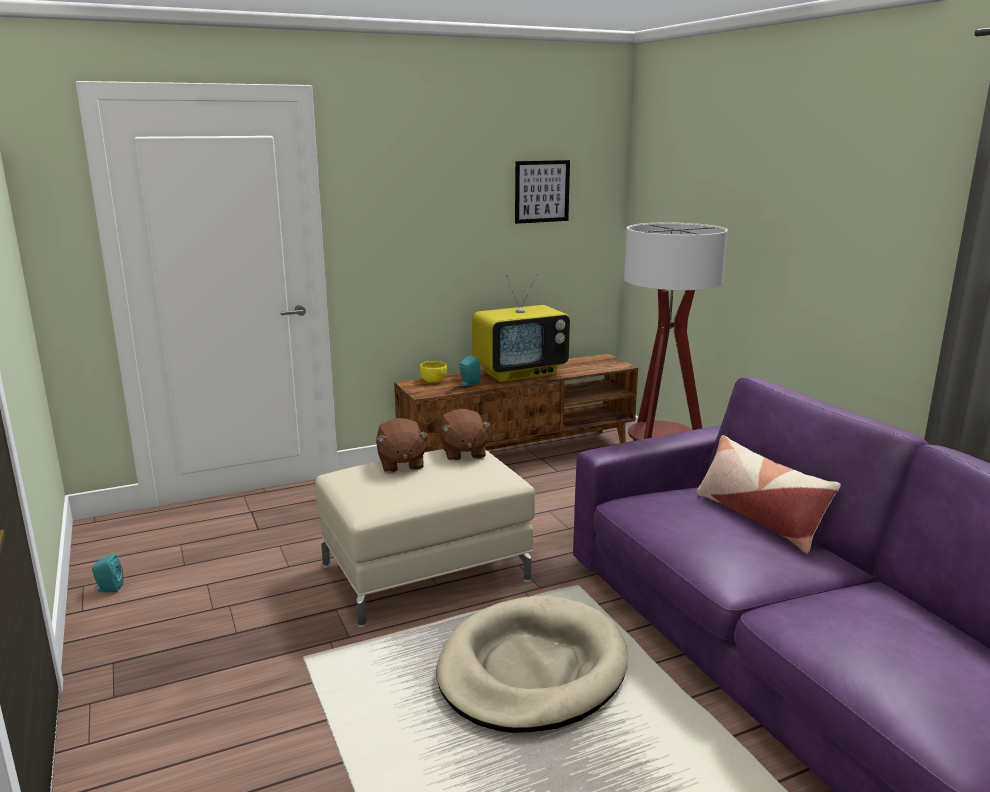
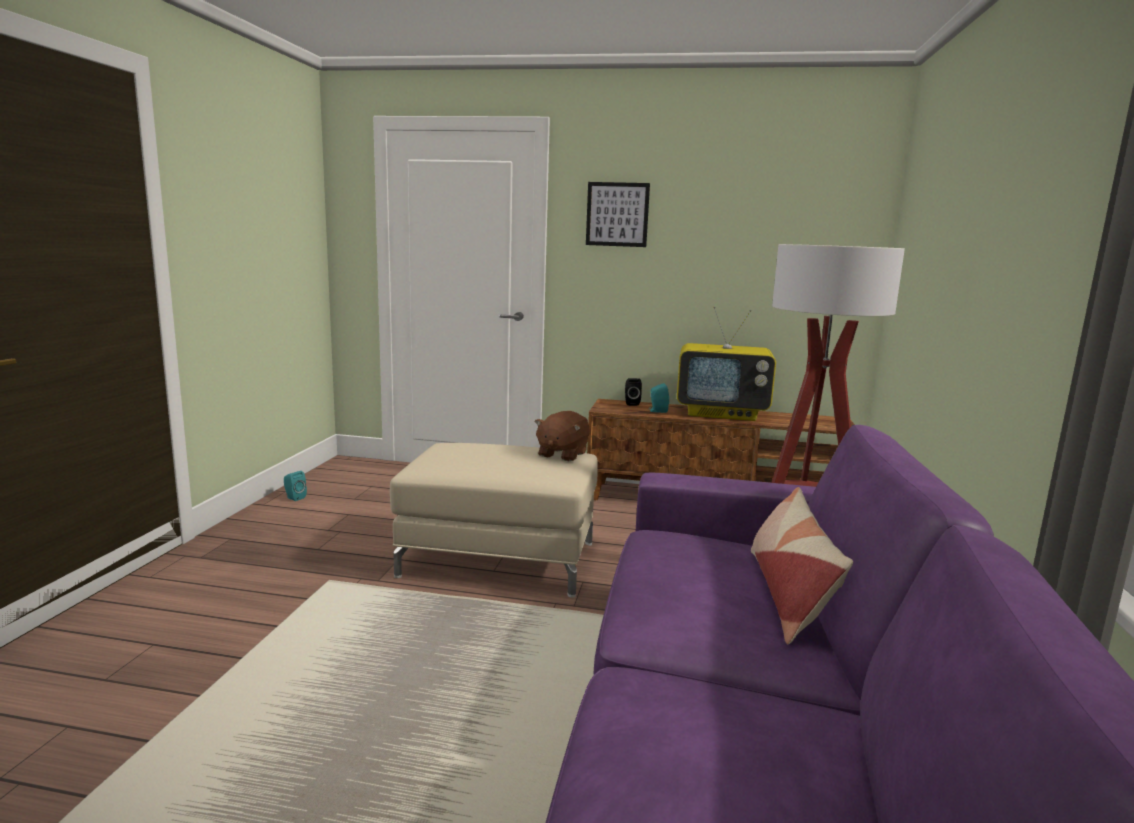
camera: 35 degrees right, 5 degrees down
brown plush toy [376,418,428,473] -> none
yellow bowl [420,361,447,383] -> black speaker [625,378,642,406]
beige dog bed [437,596,628,733] -> none
picture [515,160,570,224] -> picture moved to [586,182,650,247]

